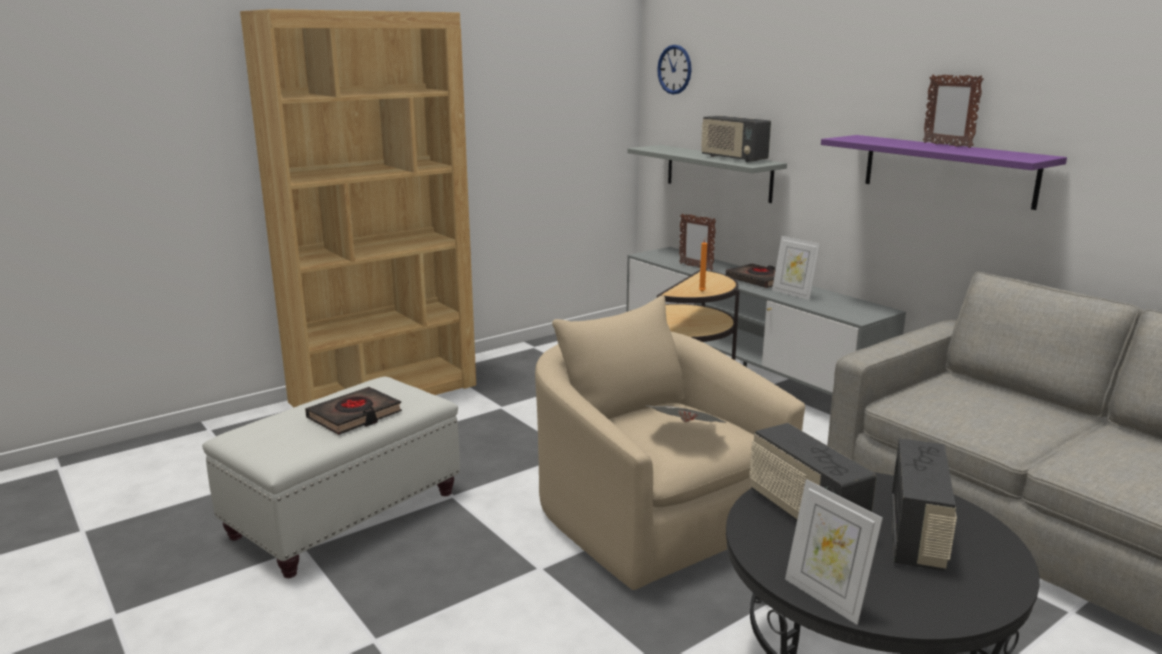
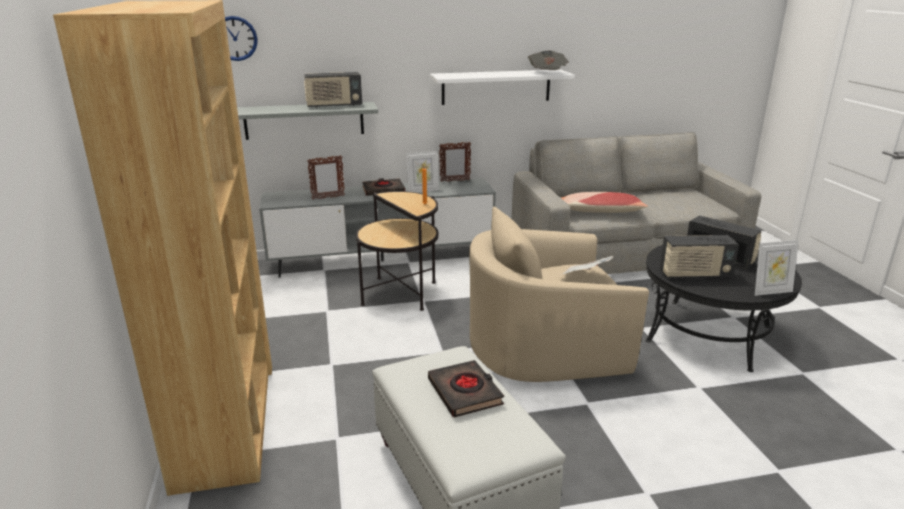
camera: 65 degrees left, 5 degrees up
purple shelf [821,135,1067,210] -> white shelf [430,69,575,105]
picture frame [923,74,984,148] -> picture frame moved to [439,142,471,182]
none -> newspaper [528,51,569,70]
none -> pillow [561,192,648,213]

